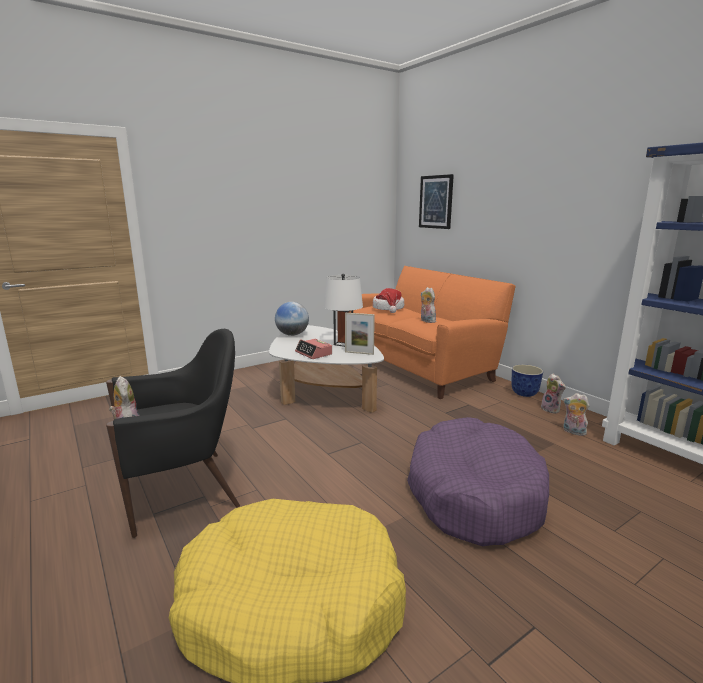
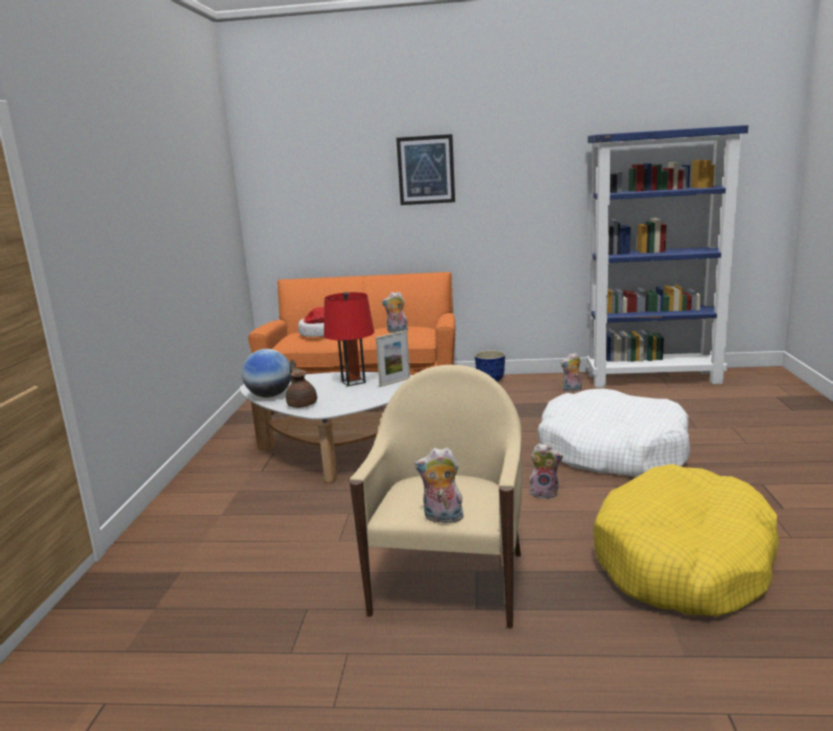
camera: 50 degrees left, 0 degrees up
black armchair [106,329,240,538] -> beige armchair [350,365,522,629]
alarm clock [295,339,332,359] -> none
white table lamp [324,274,363,347] -> red table lamp [324,292,374,386]
purple dog bed [407,417,549,546] -> white dog bed [538,388,690,477]
picture [419,174,454,229] -> picture moved to [396,134,455,205]
plush toy [540,374,566,414] -> plush toy moved to [530,443,563,499]
none -> brown teapot [286,359,317,408]

